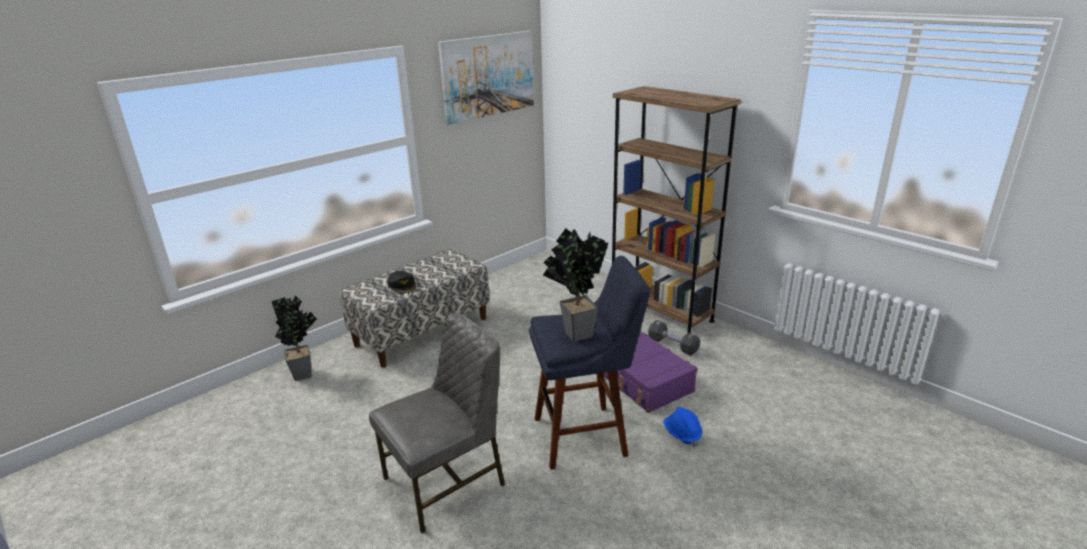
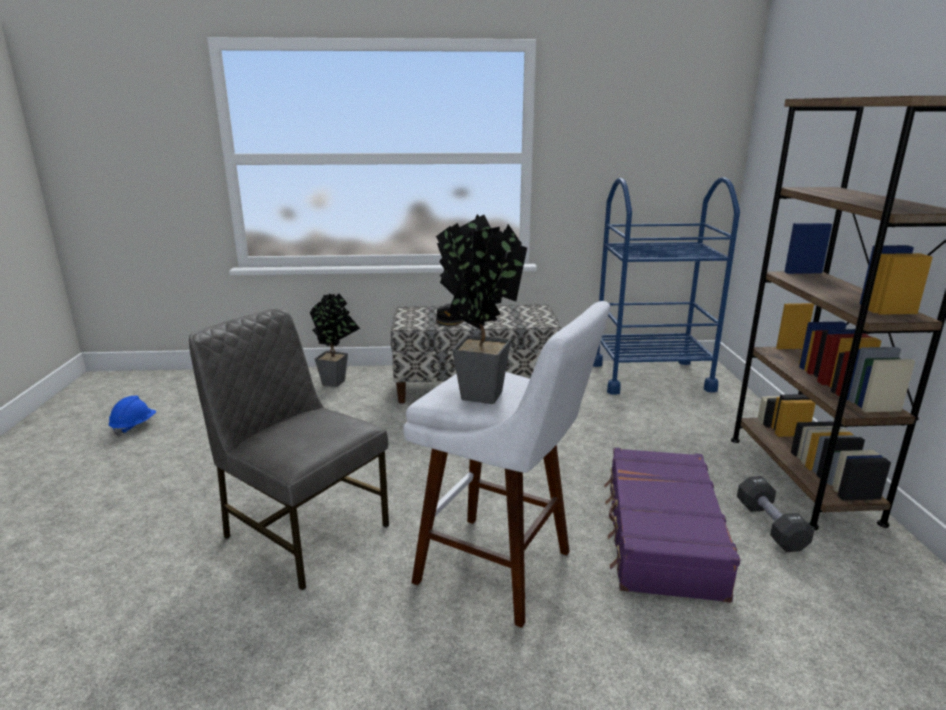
camera: 40 degrees right, 5 degrees down
grey chair [369,313,505,533] -> grey chair turned 150 degrees counterclockwise [189,309,389,591]
picture [438,31,534,125] -> none
blue stool [529,256,650,470] -> white stool [403,301,610,628]
blue hard hat [663,407,702,447] -> blue hard hat moved to [109,396,156,436]
none -> blue cart [593,177,740,395]

